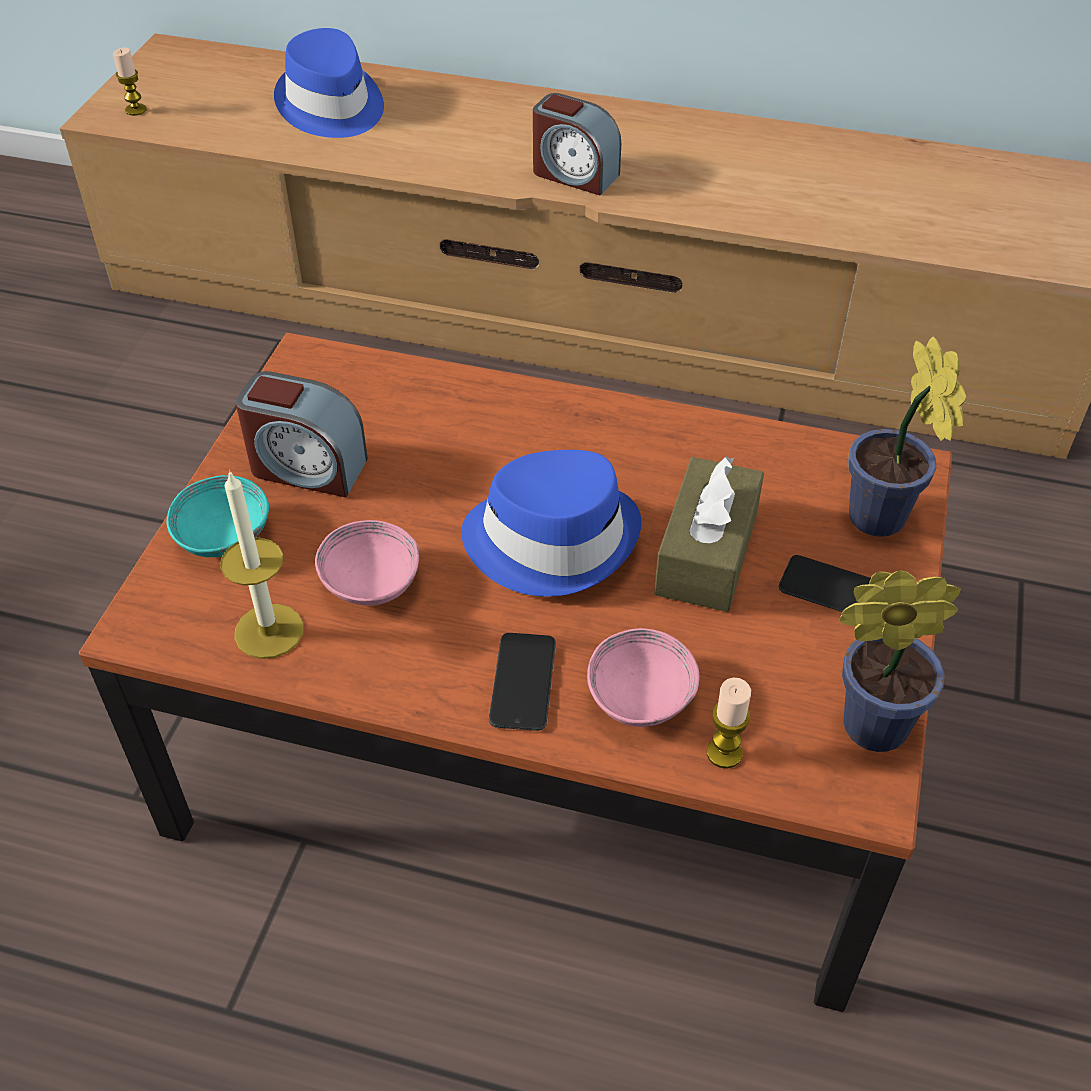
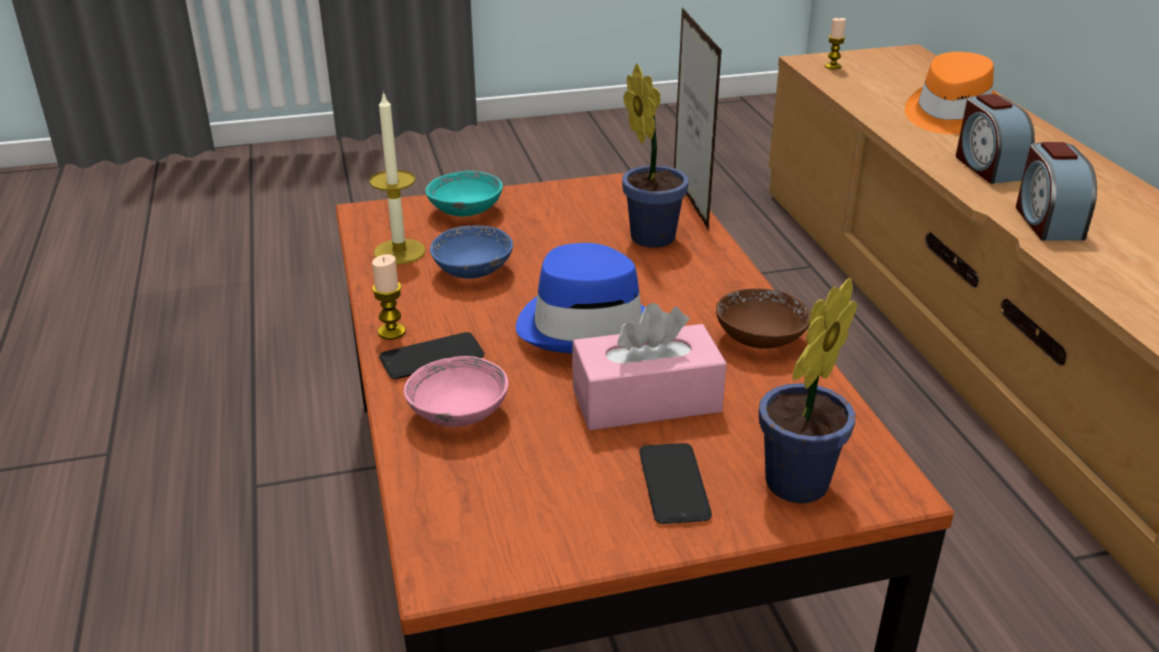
camera: 60 degrees right, 15 degrees down
alarm clock [236,371,368,497] -> alarm clock moved to [956,94,1035,184]
blue hat [274,28,384,138] -> orange hat [905,52,997,134]
pink bowl [315,520,419,606] -> blue bowl [430,225,513,279]
brown tissue box [654,457,764,612] -> pink tissue box [572,303,727,430]
candle [707,678,751,768] -> candle moved to [372,254,406,340]
potted plant [839,570,961,752] -> potted plant moved to [622,64,689,248]
none -> picture frame [674,7,722,231]
none -> brown bowl [716,288,810,349]

